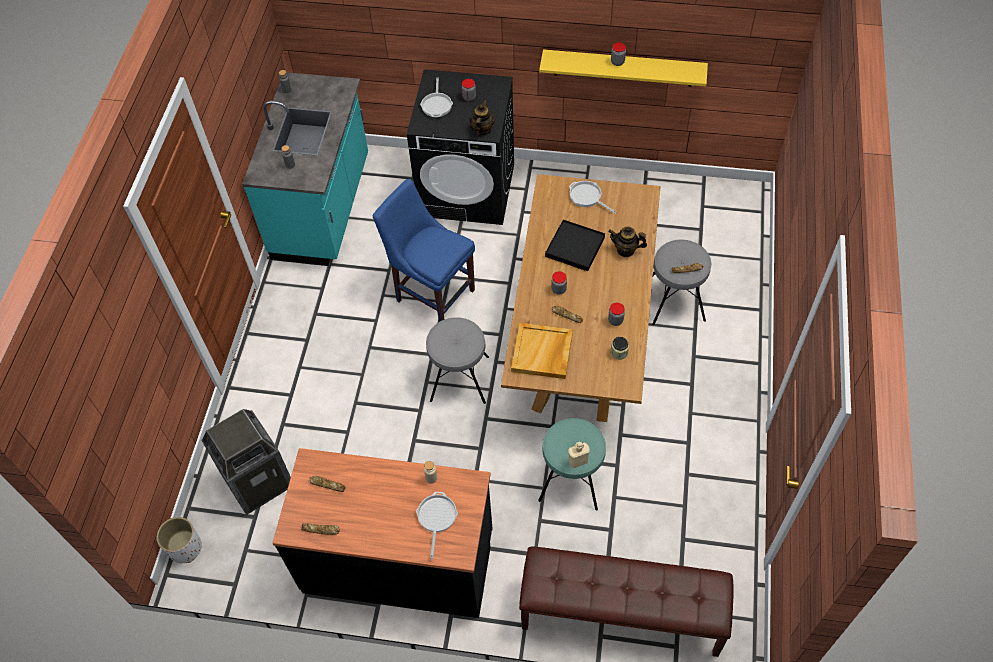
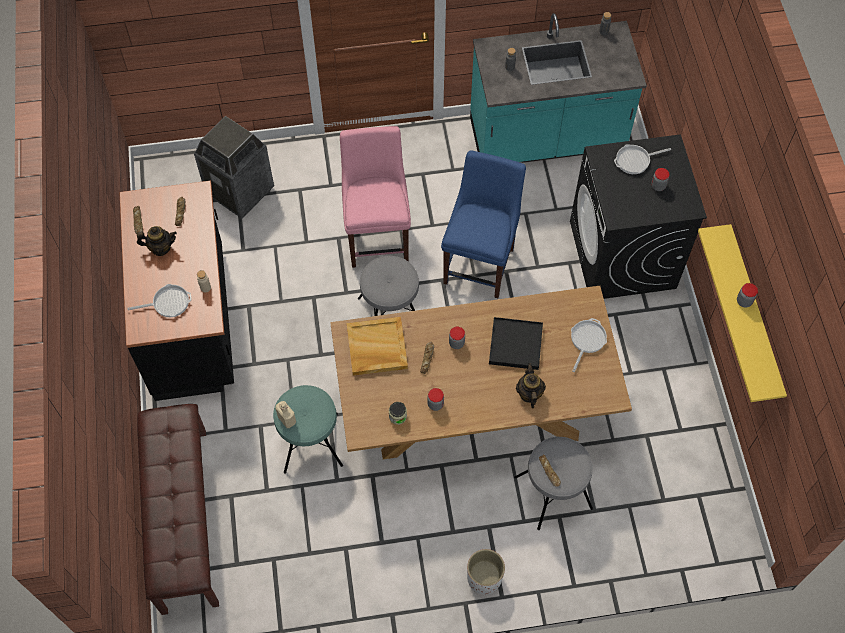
camera: 70 degrees right, 5 degrees up
white planter [156,517,202,563] -> white planter moved to [467,549,505,595]
teapot [469,99,495,136] -> teapot moved to [137,226,177,256]
none -> pink chair [340,126,411,268]

